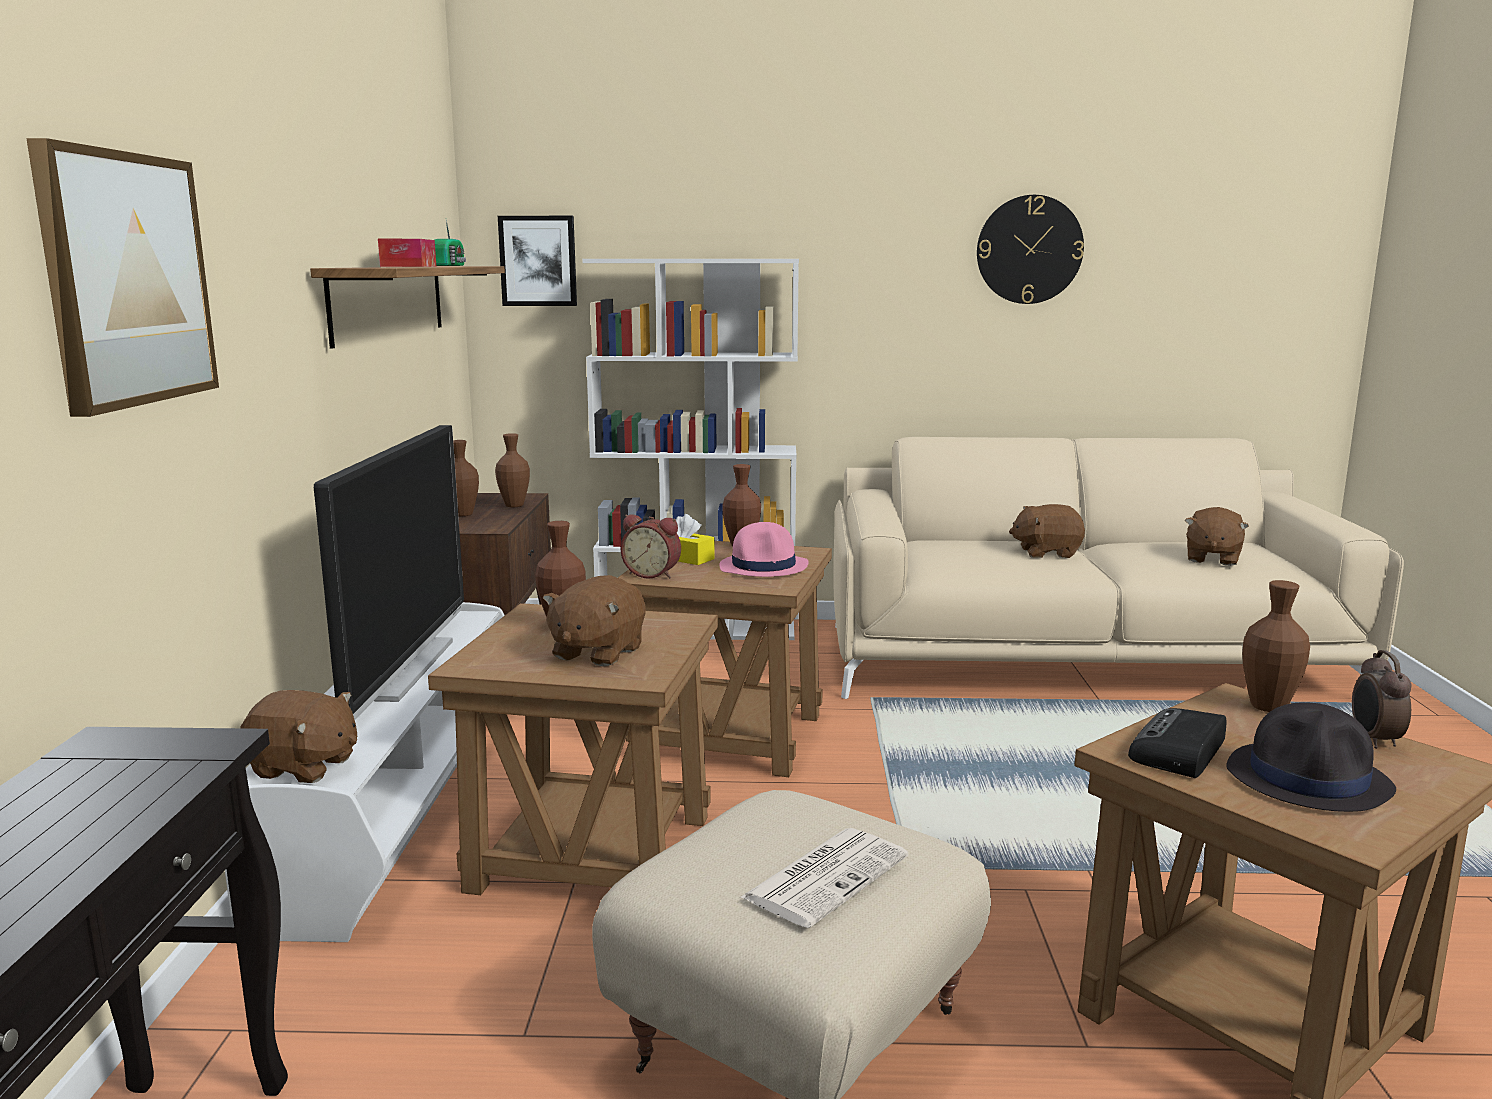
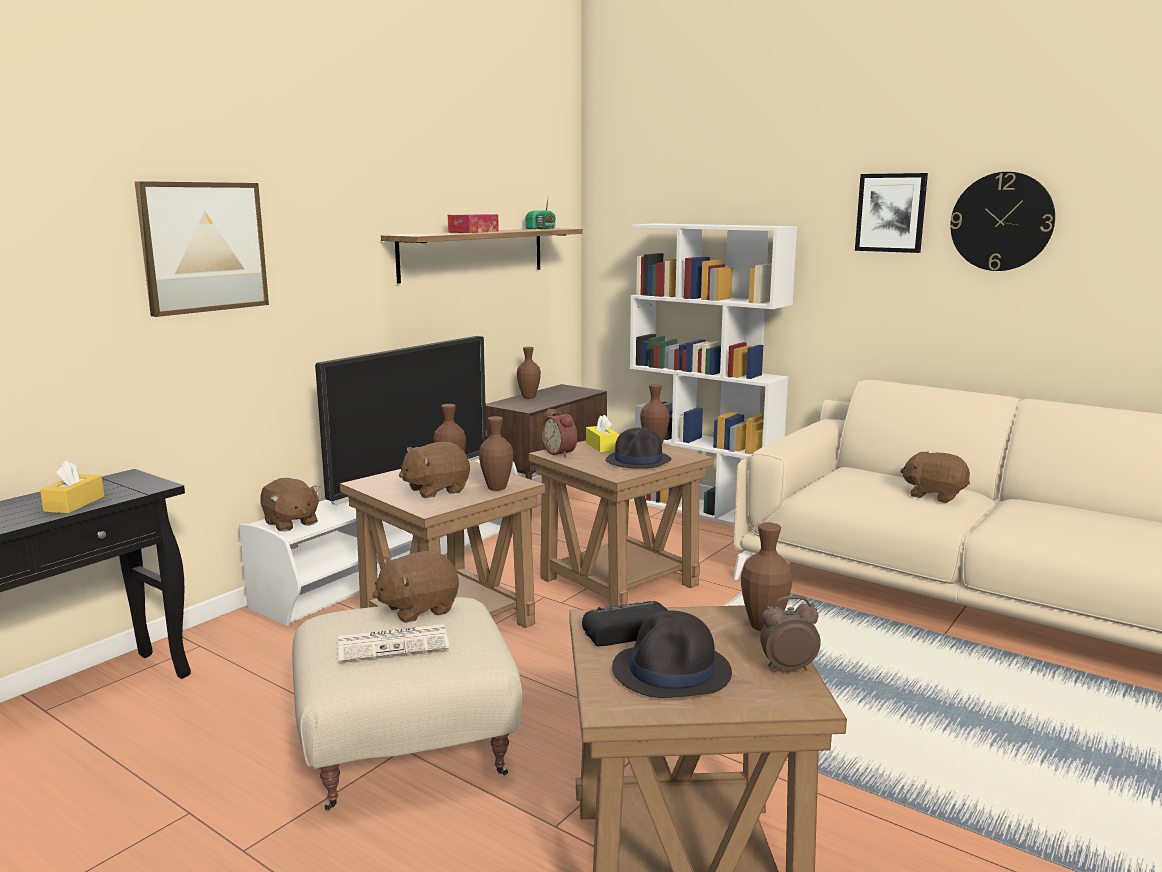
camera: 35 degrees right, 0 degrees up
brown vase [495,433,530,507] -> brown vase moved to [479,416,513,491]
picture [498,216,577,306] -> picture moved to [855,173,928,253]
pink hat [719,522,809,577] -> black hat [605,428,672,469]
brown plush toy [1185,507,1249,566] -> brown plush toy moved to [372,551,459,623]
alarm clock [1352,650,1412,749] -> alarm clock turned 45 degrees clockwise [760,596,821,672]
none -> yellow tissue box [40,460,104,514]

